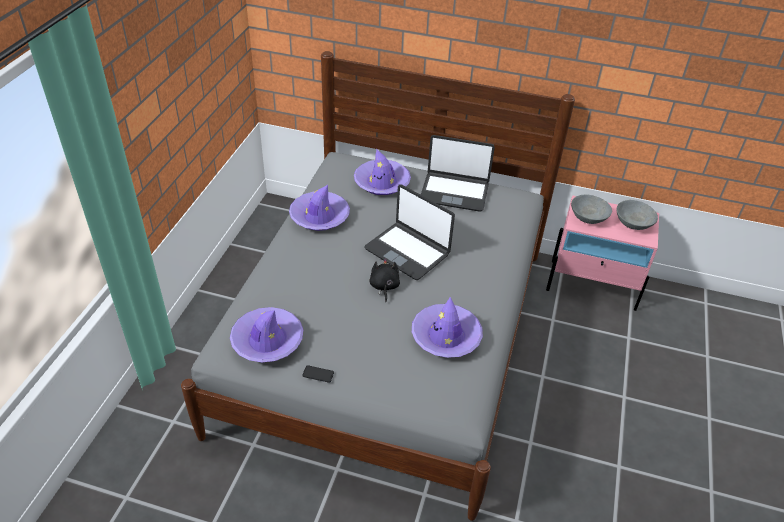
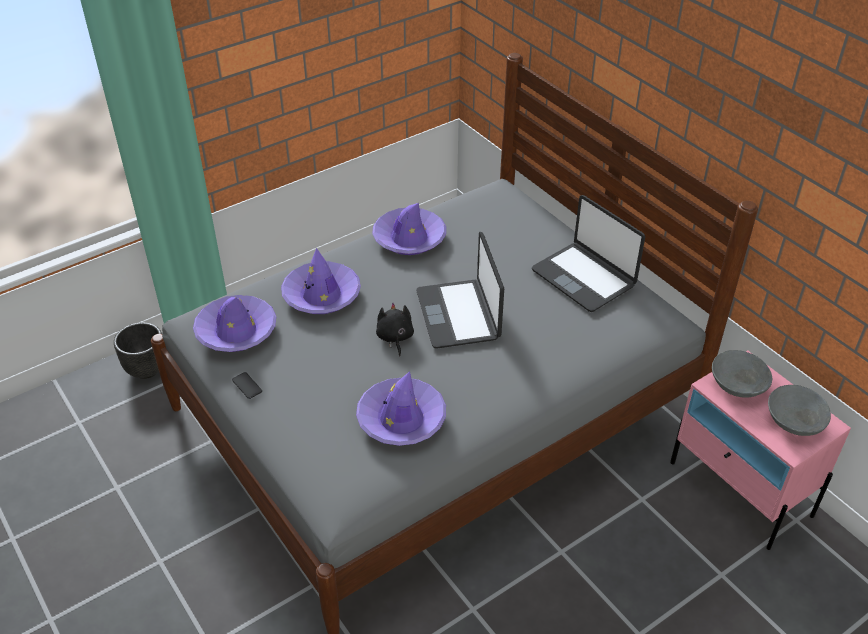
camera: 40 degrees right, 0 degrees up
purple hat [354,149,411,195] -> purple hat moved to [281,248,361,314]
black plush toy [369,258,400,302] -> black plush toy turned 45 degrees counterclockwise [376,303,414,356]
none -> black planter [114,322,162,379]

